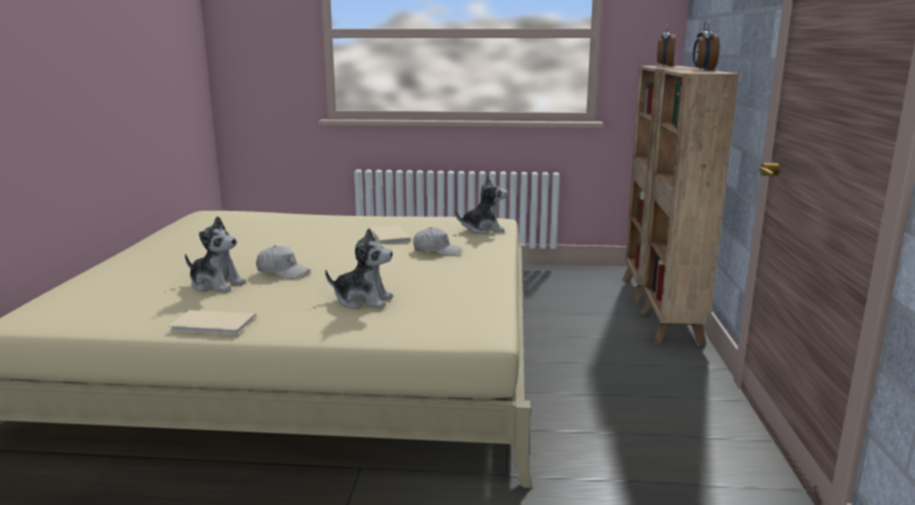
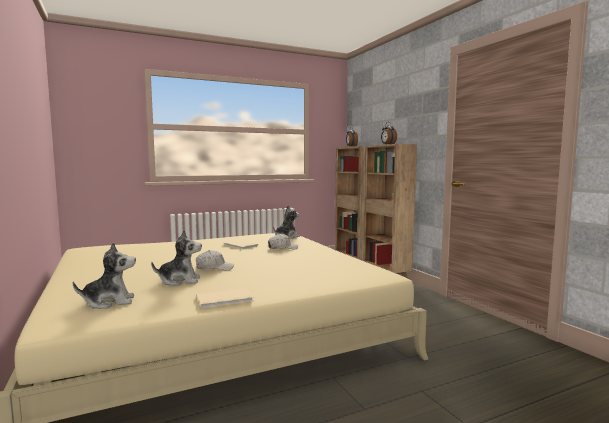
camera: 30 degrees left, 10 degrees down
plush toy [325,228,393,309] -> plush toy moved to [73,242,136,309]

